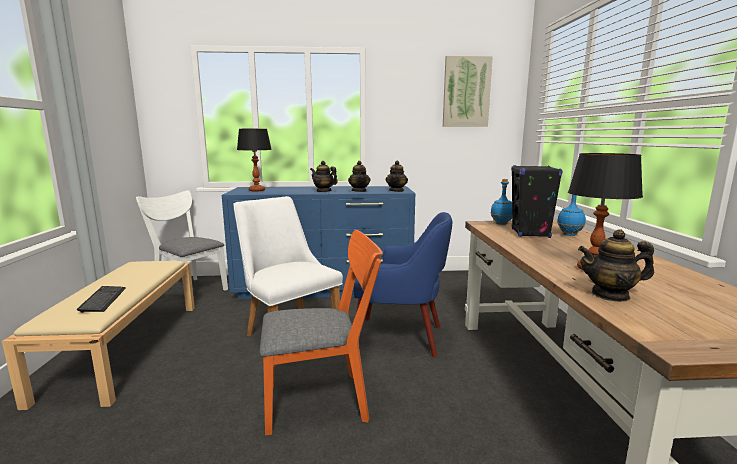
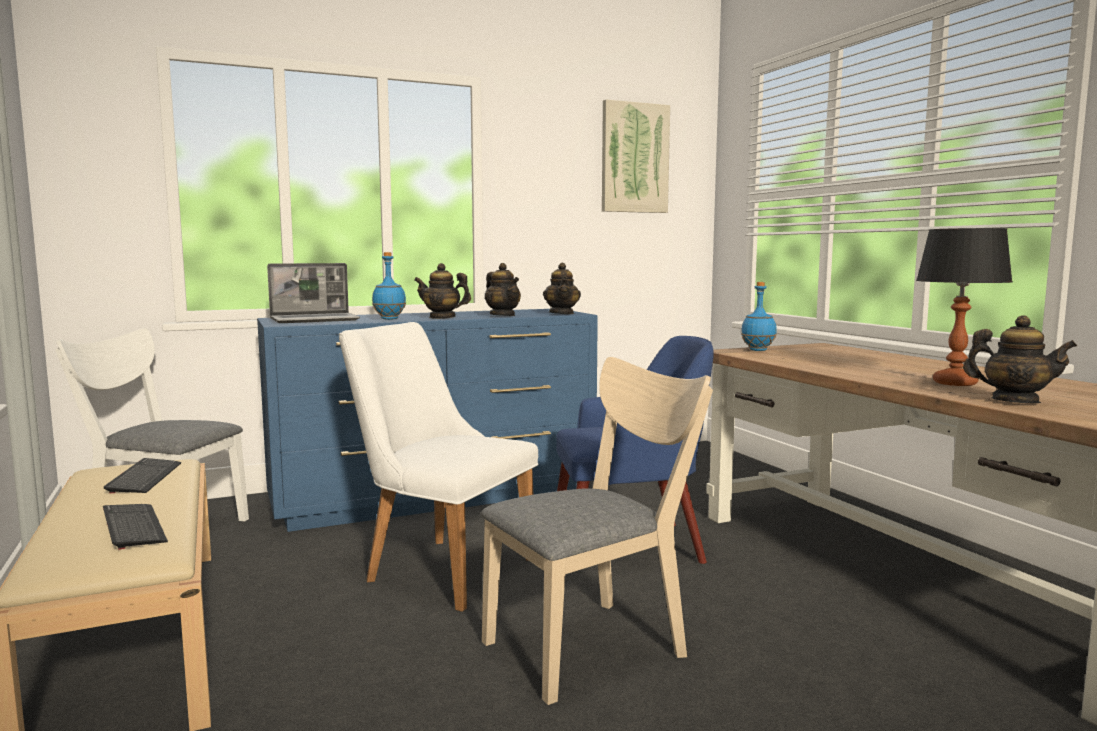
camera: 20 degrees left, 5 degrees down
table lamp [237,129,272,192] -> laptop [267,263,360,323]
orange chair [260,230,383,436] -> beige chair [481,357,713,705]
black speaker [511,165,562,238] -> none
blue bottle [557,195,586,236] -> blue bottle moved to [372,252,406,320]
teapot [578,229,654,302] -> teapot turned 135 degrees counterclockwise [963,315,1077,403]
none -> keyboard [104,458,181,493]

